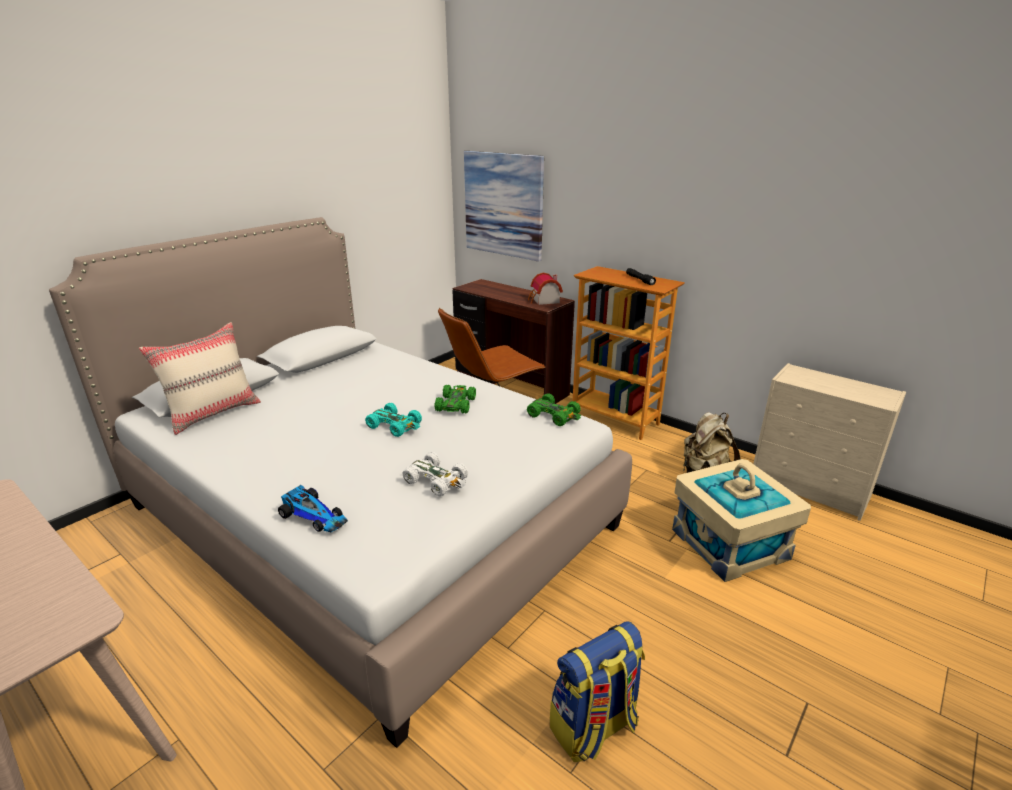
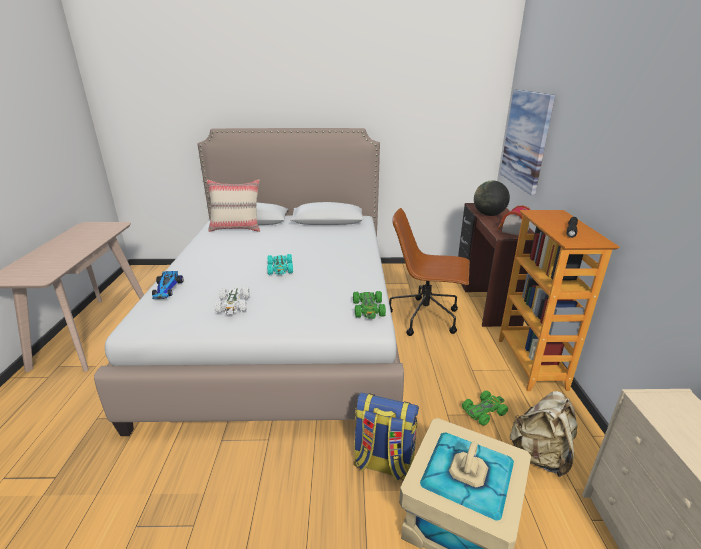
camera: 50 degrees right, 0 degrees up
green toy car [434,385,476,414] -> green toy car moved to [462,391,508,426]
backpack [550,621,645,762] -> backpack moved to [353,393,419,481]
none -> globe [474,180,510,216]

